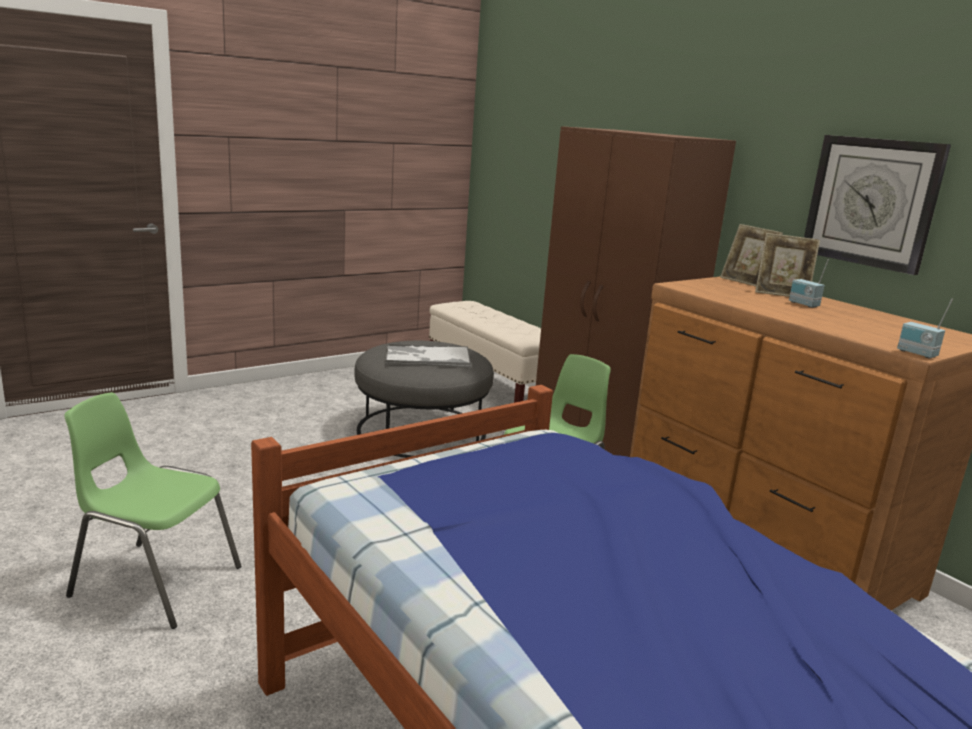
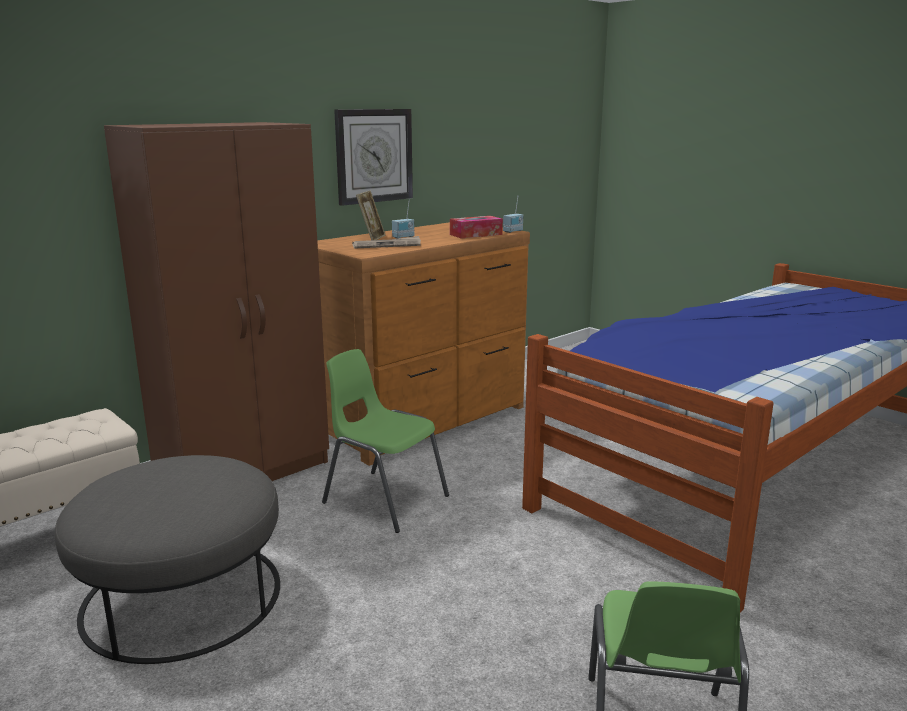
camera: 95 degrees left, 0 degrees up
tray [385,344,472,368] -> none
picture frame [720,224,783,287] -> none
none -> newspaper [352,236,421,249]
none -> tissue box [450,216,503,238]

